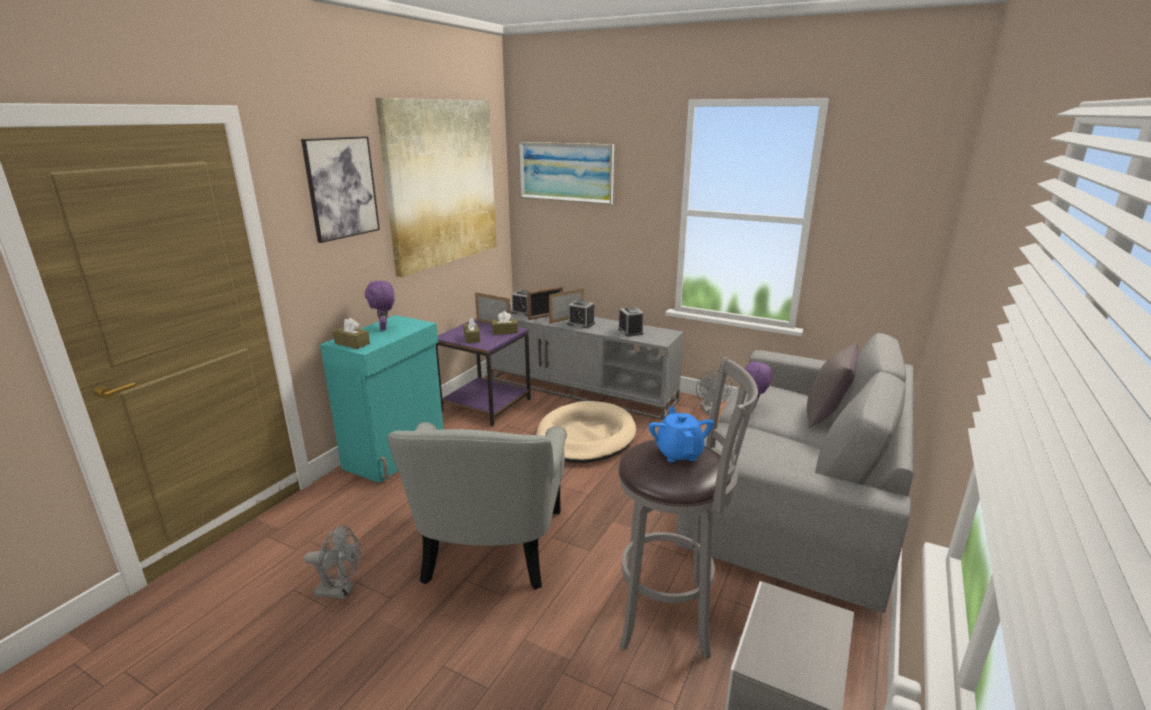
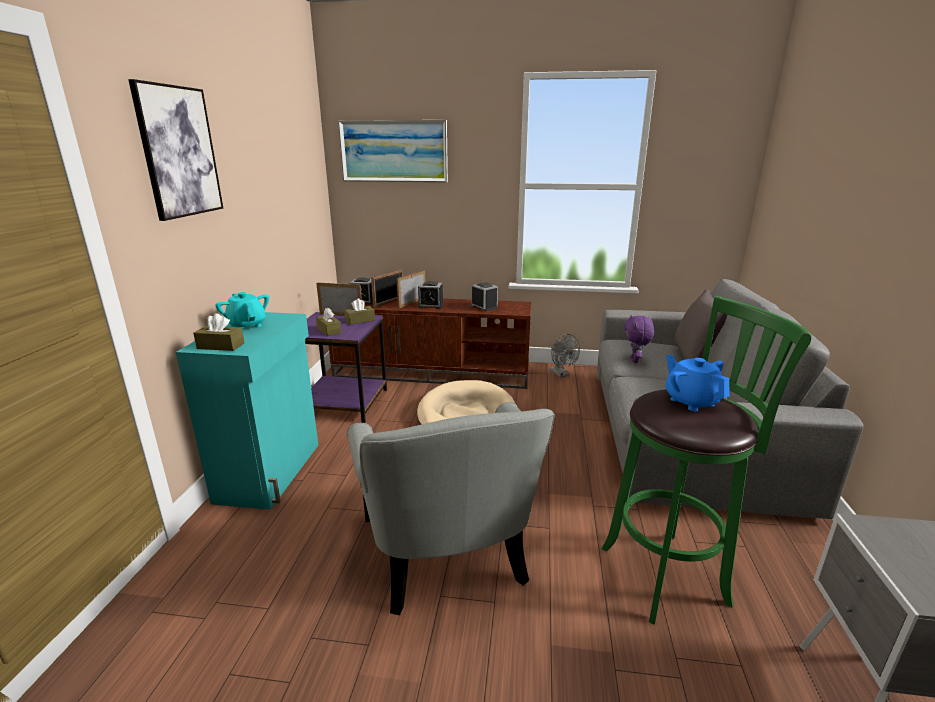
camera: 20 degrees left, 0 degrees up
grey fan [304,525,361,599] -> none
purple plush toy [365,281,395,330] -> turquoise teapot [215,292,269,331]
picture [375,98,497,277] -> none
grey tv stand [490,303,684,420] -> brown tv stand [329,298,531,389]
grey stool [619,357,758,659] -> green stool [601,296,812,625]

